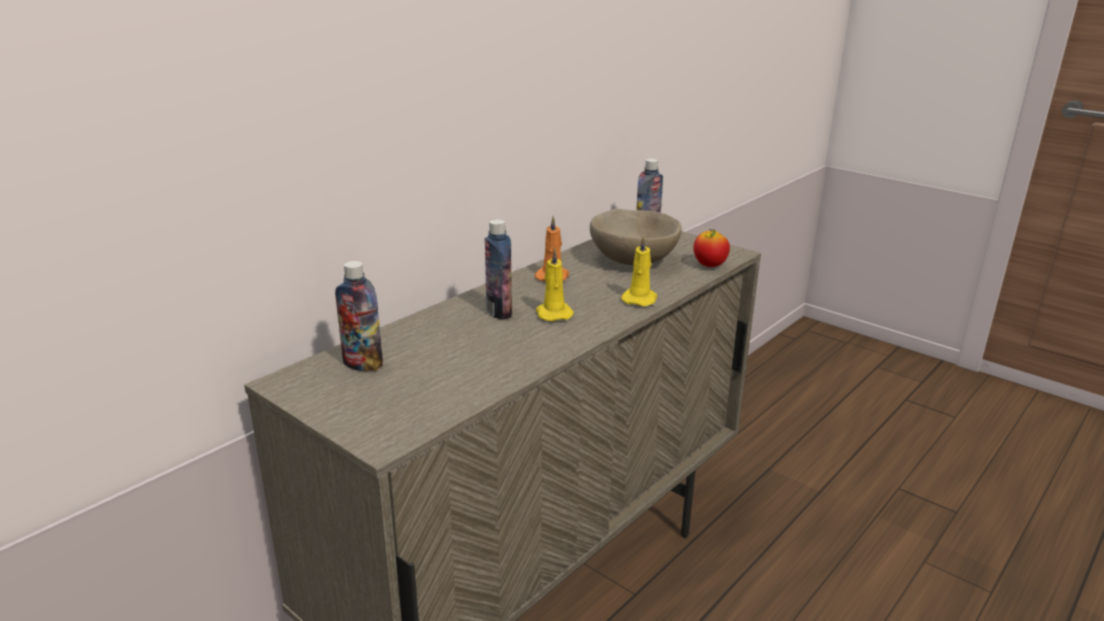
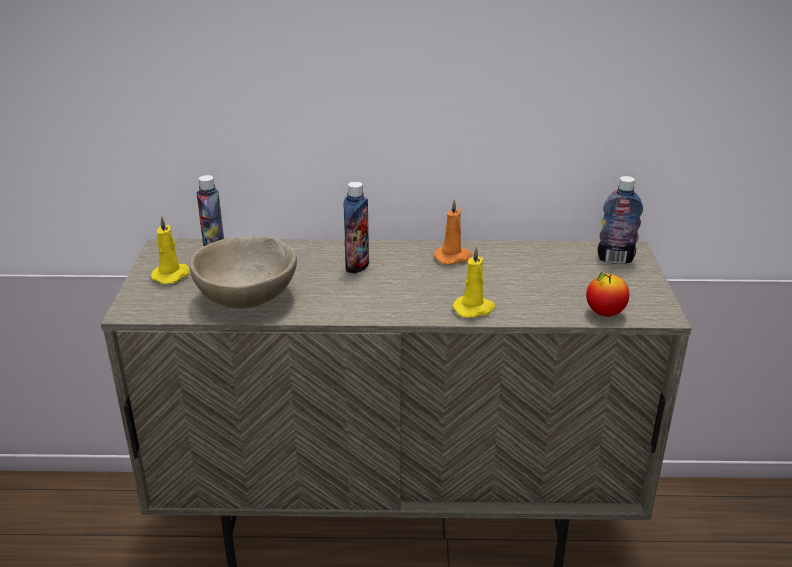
camera: 50 degrees right, 5 degrees up
yellow candle [536,248,574,321] -> yellow candle moved to [151,216,190,284]
beige bowl [590,209,682,265] -> beige bowl moved to [190,236,297,309]

